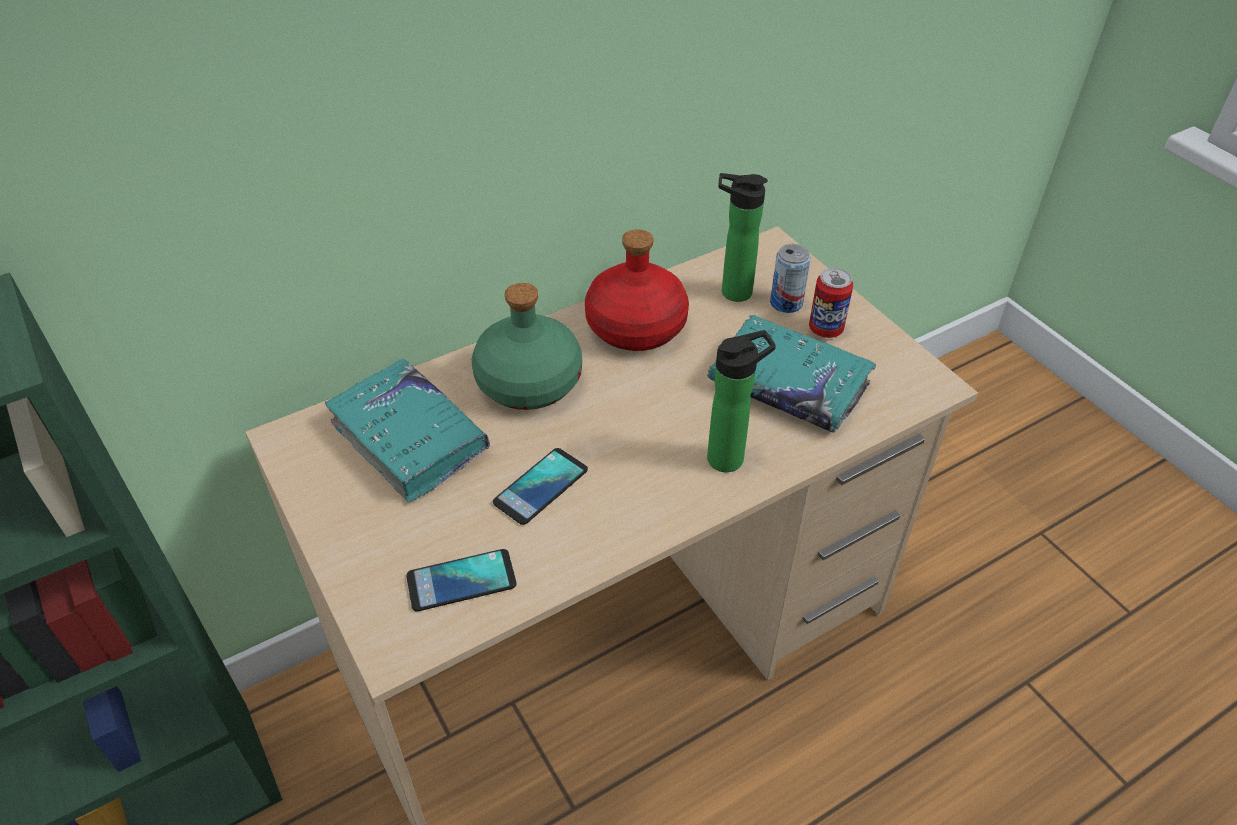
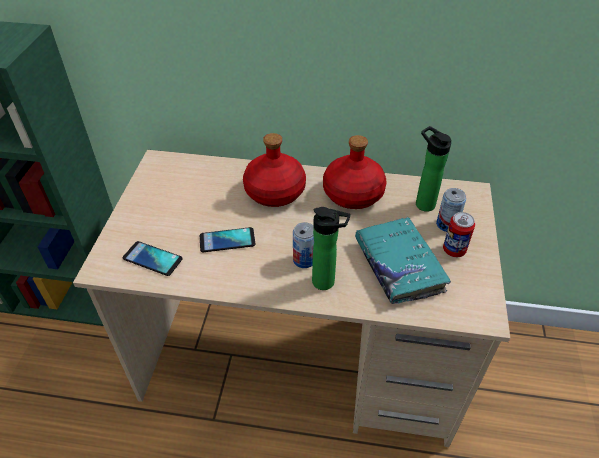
camera: 40 degrees right, 0 degrees up
turquoise book [325,359,490,502] -> none
green bottle [472,283,582,410] -> red bottle [243,133,306,207]
none -> can [293,222,314,268]

